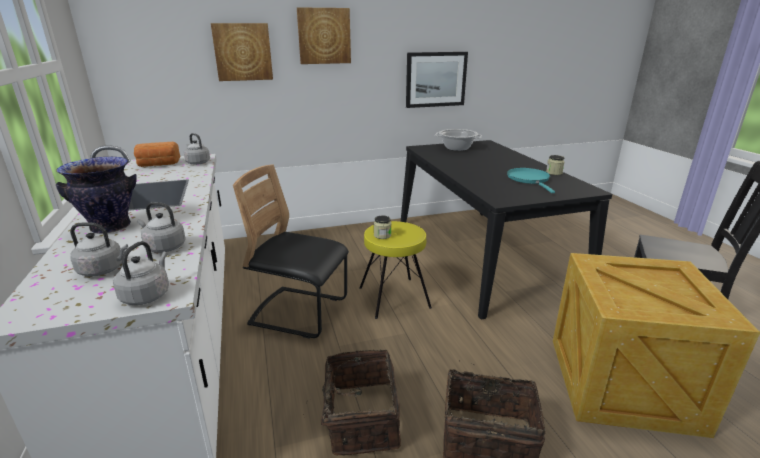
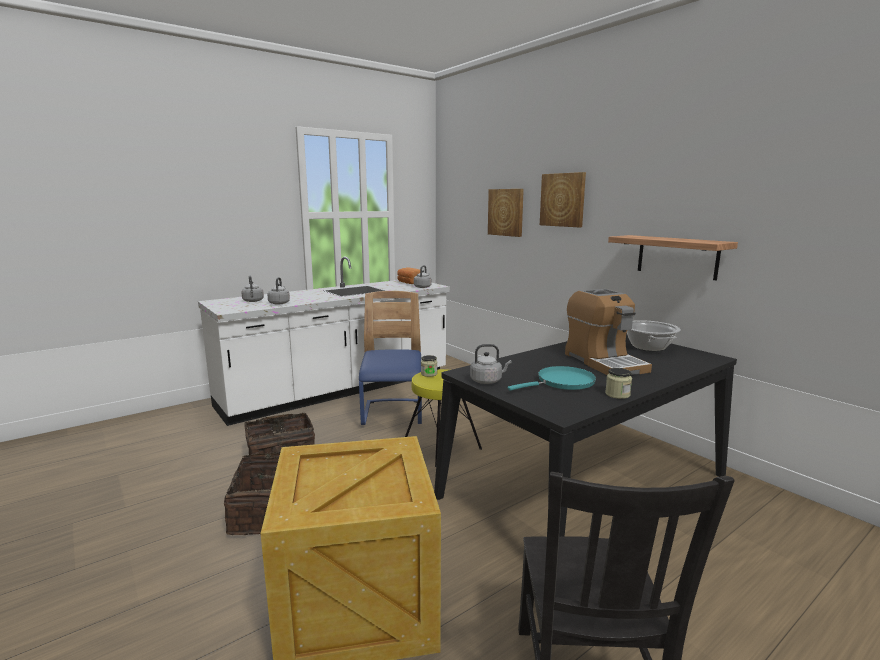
camera: 70 degrees right, 10 degrees down
vase [56,157,137,234] -> none
grey kettle [113,241,169,305] -> grey kettle moved to [470,344,512,384]
black chair [233,164,349,339] -> blue chair [359,291,422,425]
picture [406,52,468,108] -> shelf [608,235,738,280]
none -> coffee machine [565,289,652,375]

